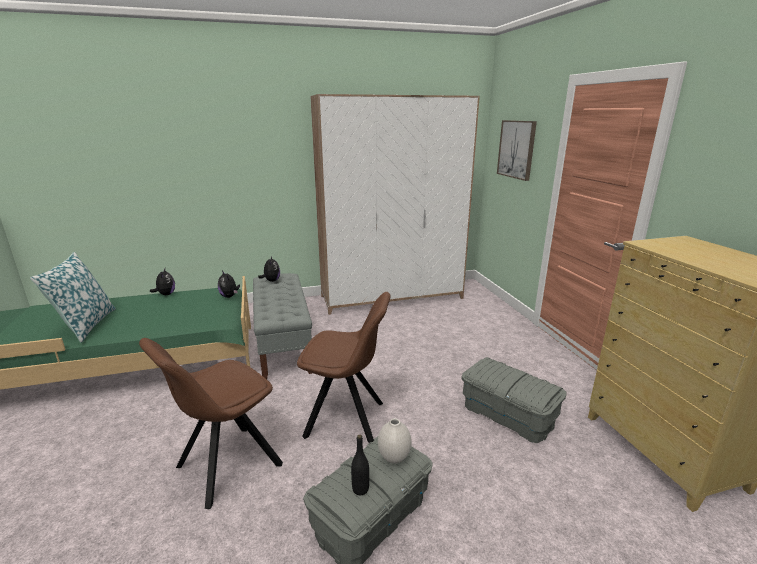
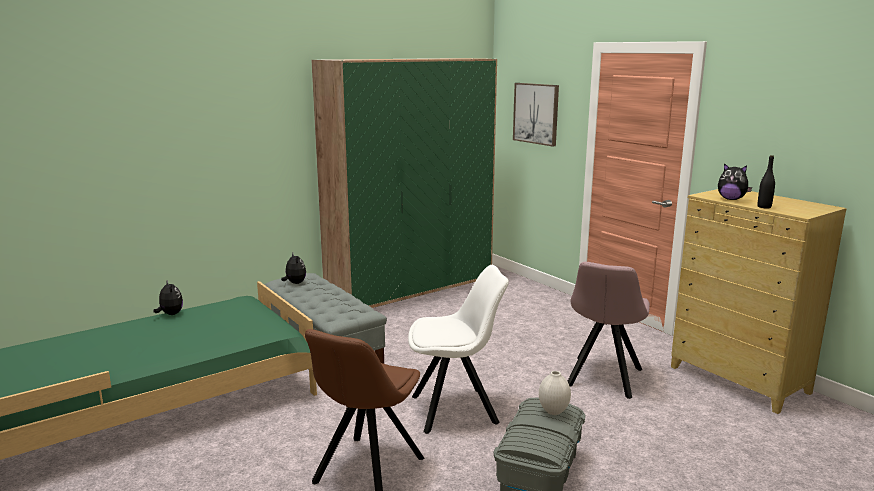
camera: 20 degrees left, 5 degrees down
pillow [30,252,116,343] -> none
plush toy [218,271,240,298] -> plush toy moved to [718,163,752,200]
brown chair [297,292,390,444] -> white chair [408,265,509,434]
white wardrobe [310,94,480,315] -> green wardrobe [311,58,497,308]
black bottle [351,435,369,495] -> black bottle moved to [757,155,775,208]
grey storage box [462,357,566,443] -> pink chair [567,262,650,399]

